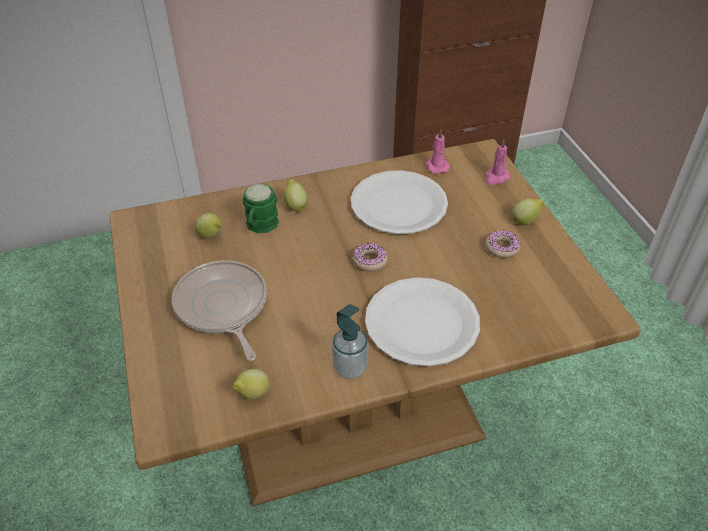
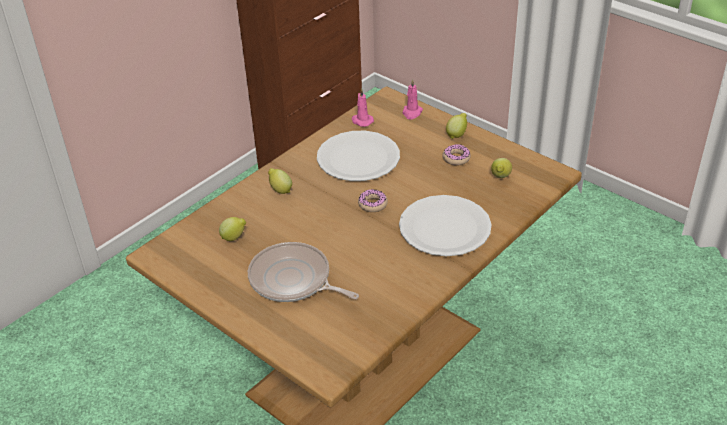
camera: 30 degrees left, 5 degrees down
lemon [232,369,270,399] -> lemon moved to [491,158,512,178]
green mug [243,184,279,233] -> none
soap dispenser [332,304,368,379] -> none

